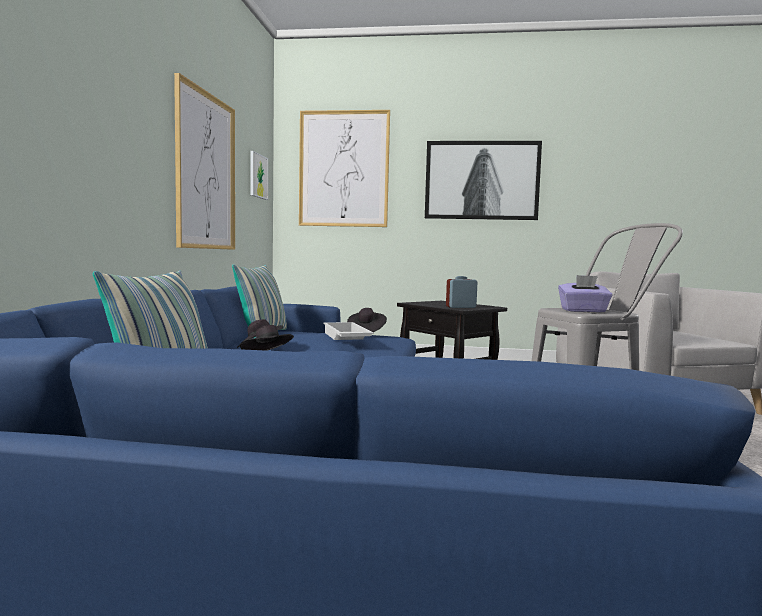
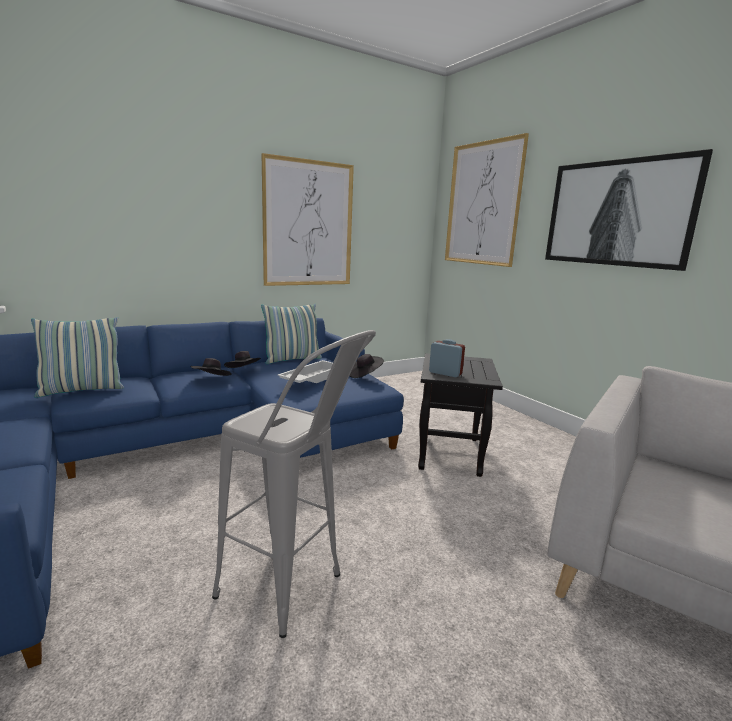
camera: 50 degrees right, 10 degrees up
picture [250,151,268,200] -> none
purple tissue box [558,275,612,312] -> none

